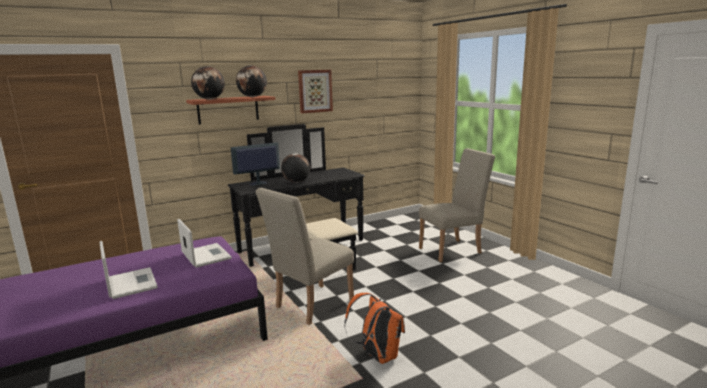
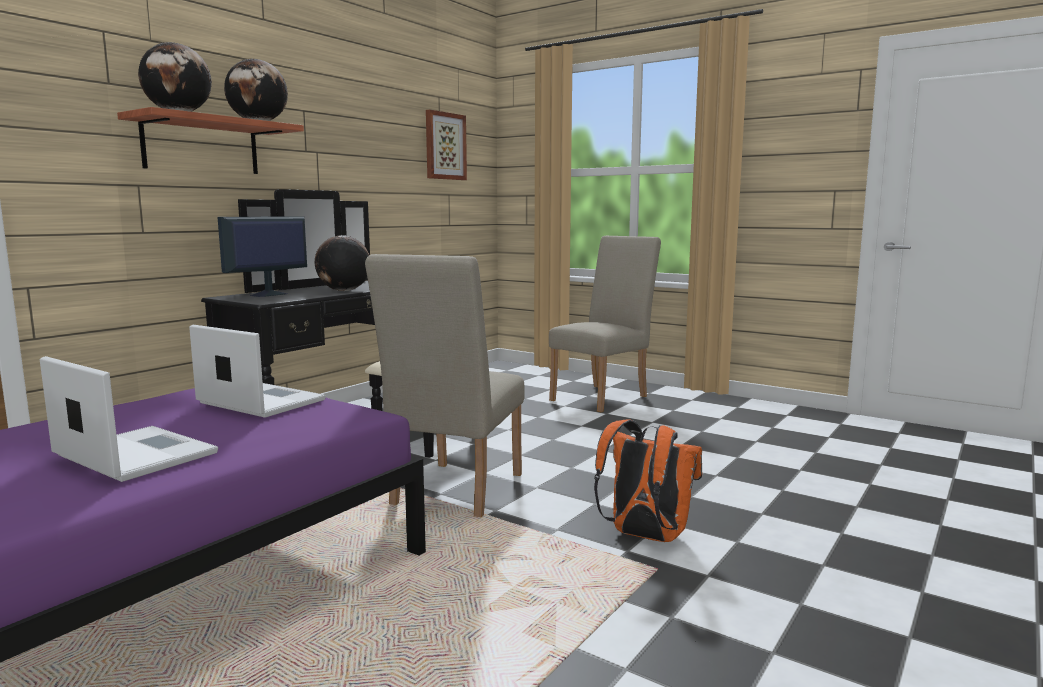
camera: 25 degrees left, 5 degrees down
picture [298,70,333,113] -> picture moved to [426,110,467,180]

